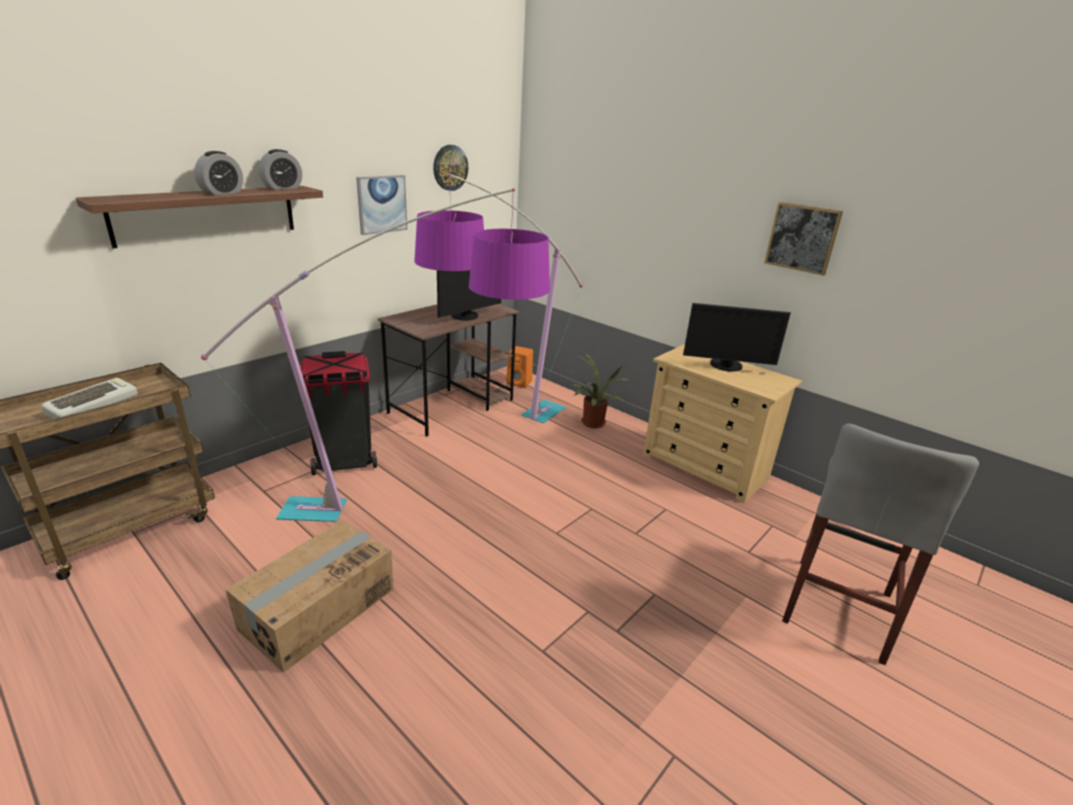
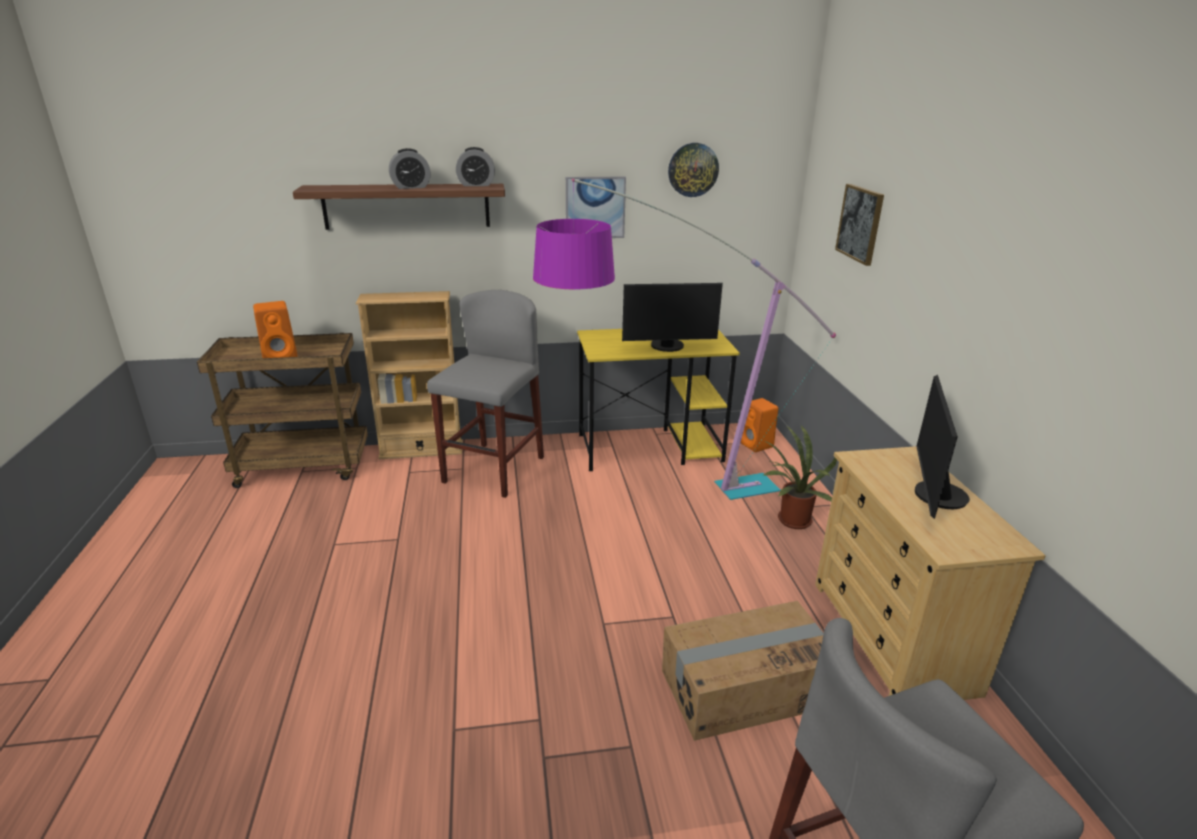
camera: 40 degrees right, 0 degrees up
keyboard [42,378,138,419] -> orange speaker [253,301,298,358]
floor lamp [201,188,550,522] -> none
cardboard box [225,520,393,673] -> cardboard box moved to [662,601,824,741]
black trash can [300,351,377,475] -> grey stool [427,290,544,498]
brown desk [378,304,519,437] -> yellow desk [577,329,740,471]
monitor [683,303,791,372] -> monitor turned 60 degrees clockwise [915,375,970,519]
picture [764,202,843,276] -> picture moved to [835,184,884,266]
none -> beige bookcase [356,291,462,459]

